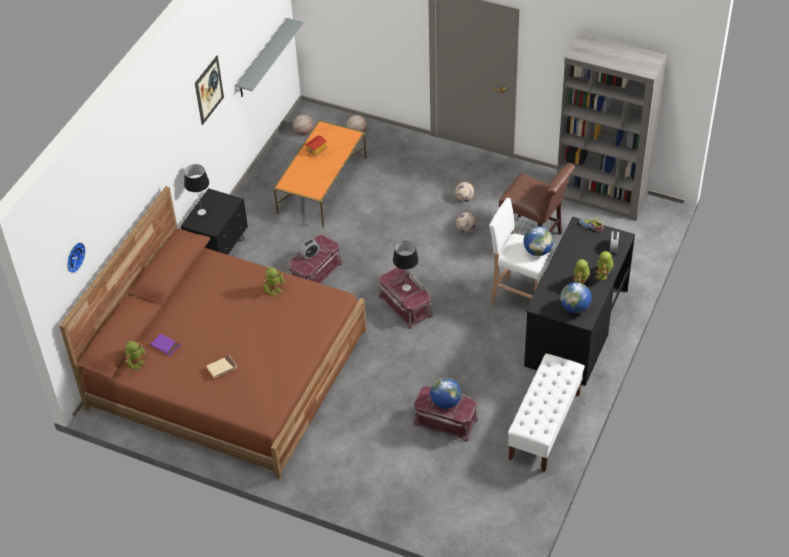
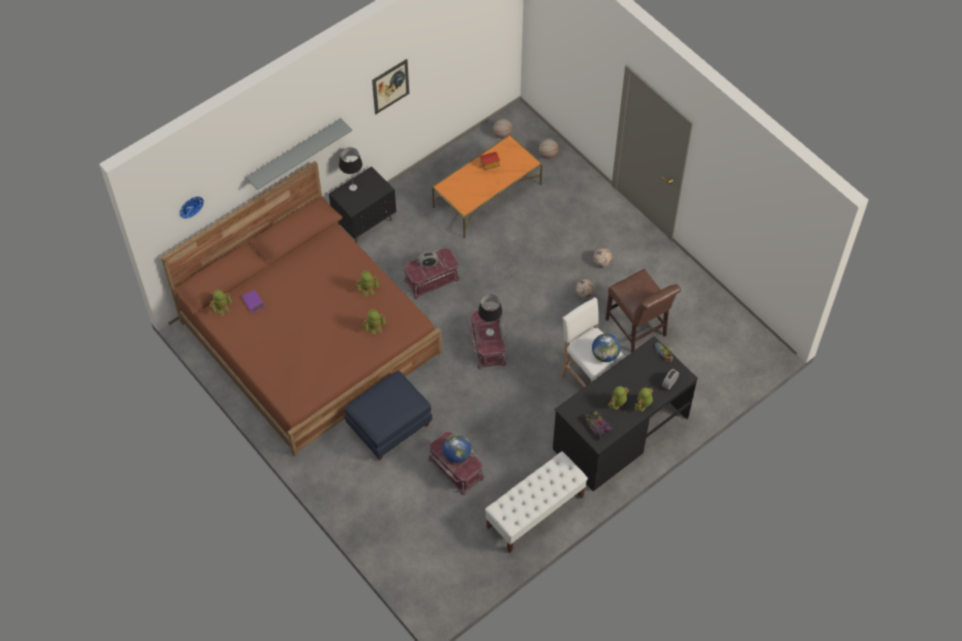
camera: 25 degrees right, 10 degrees up
beige book [206,356,237,378] -> none
grey shelf [235,18,303,97] -> grey shelf moved to [246,119,352,190]
grey bookcase [557,33,667,221] -> none
globe [560,282,592,313] -> toy car [583,411,612,439]
none -> blue ottoman [345,371,432,460]
none -> toy robot [363,309,386,336]

